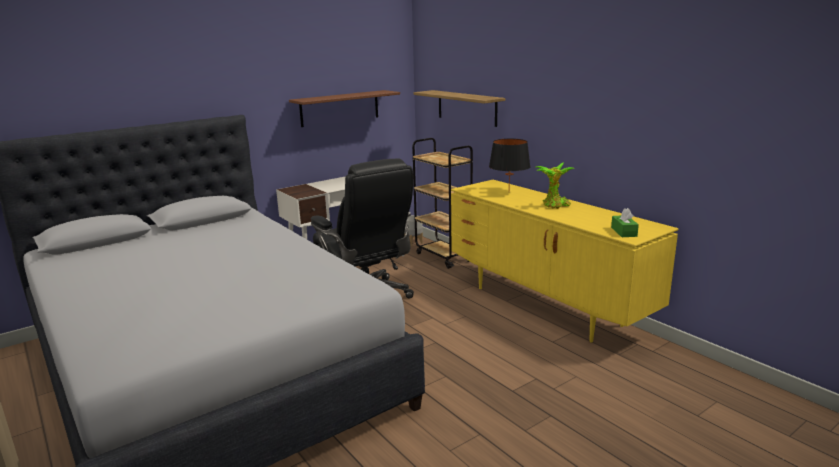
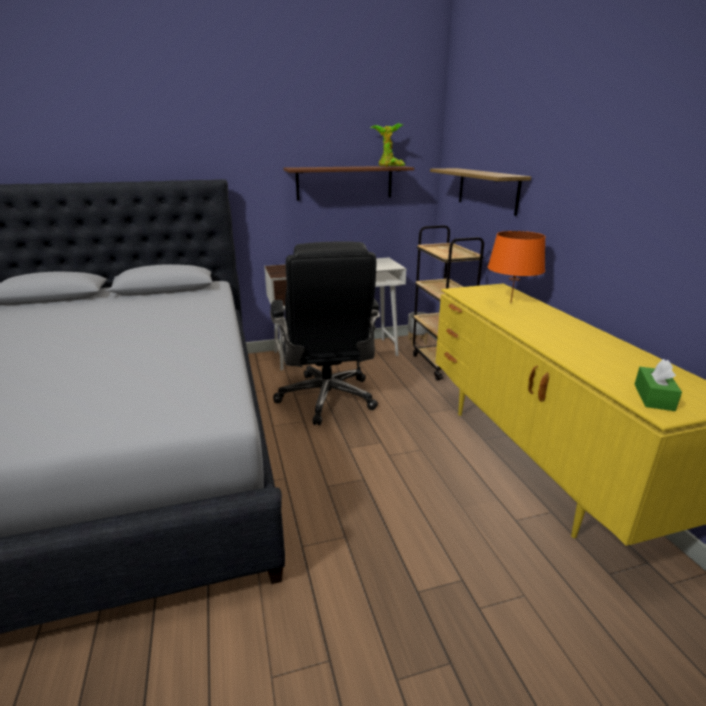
camera: 20 degrees right, 5 degrees up
black table lamp [489,139,531,186] -> orange table lamp [488,231,546,303]
potted plant [536,162,575,209] -> potted plant moved to [370,123,406,167]

